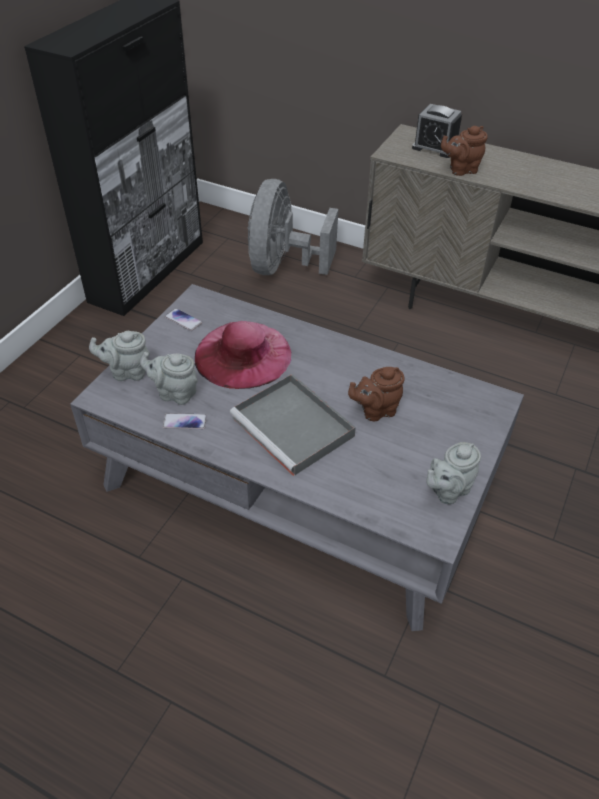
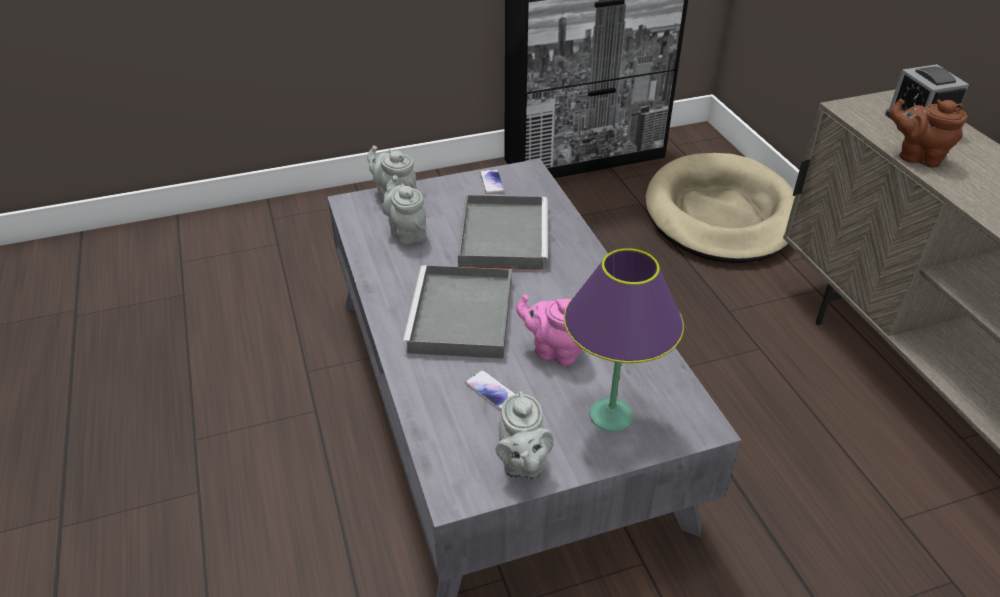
camera: 45 degrees right, 5 degrees down
phone [163,413,207,429] -> phone moved to [465,370,516,411]
pink hat [195,321,292,389] -> grey tray [458,195,548,270]
grey fan [248,179,338,275] -> beige dog bed [646,153,795,263]
brown teapot [348,367,405,421] -> pink teapot [516,295,583,366]
grey teapot [426,442,481,504] -> grey teapot turned 105 degrees counterclockwise [496,391,554,480]
none -> purple table lamp [564,248,684,432]

